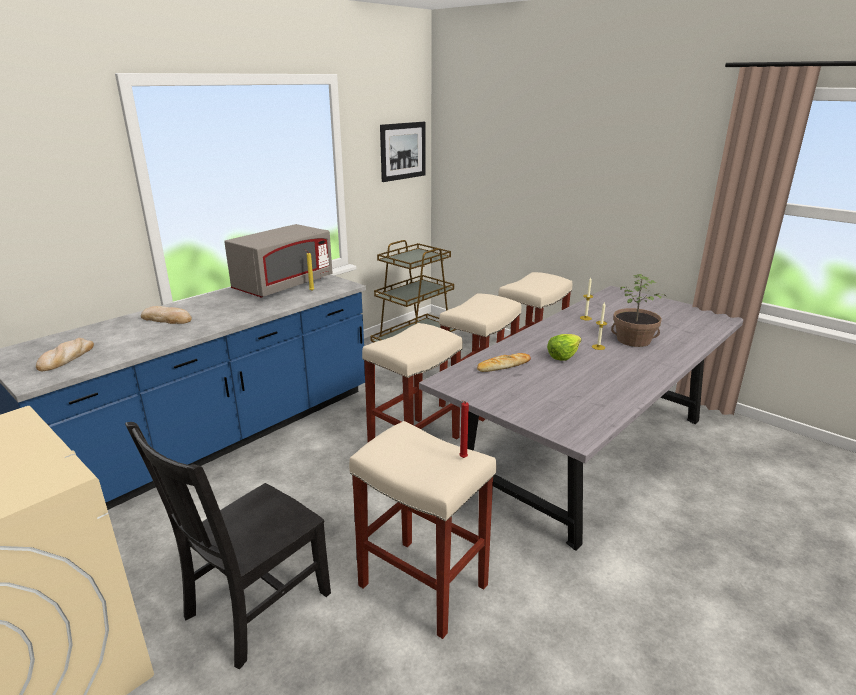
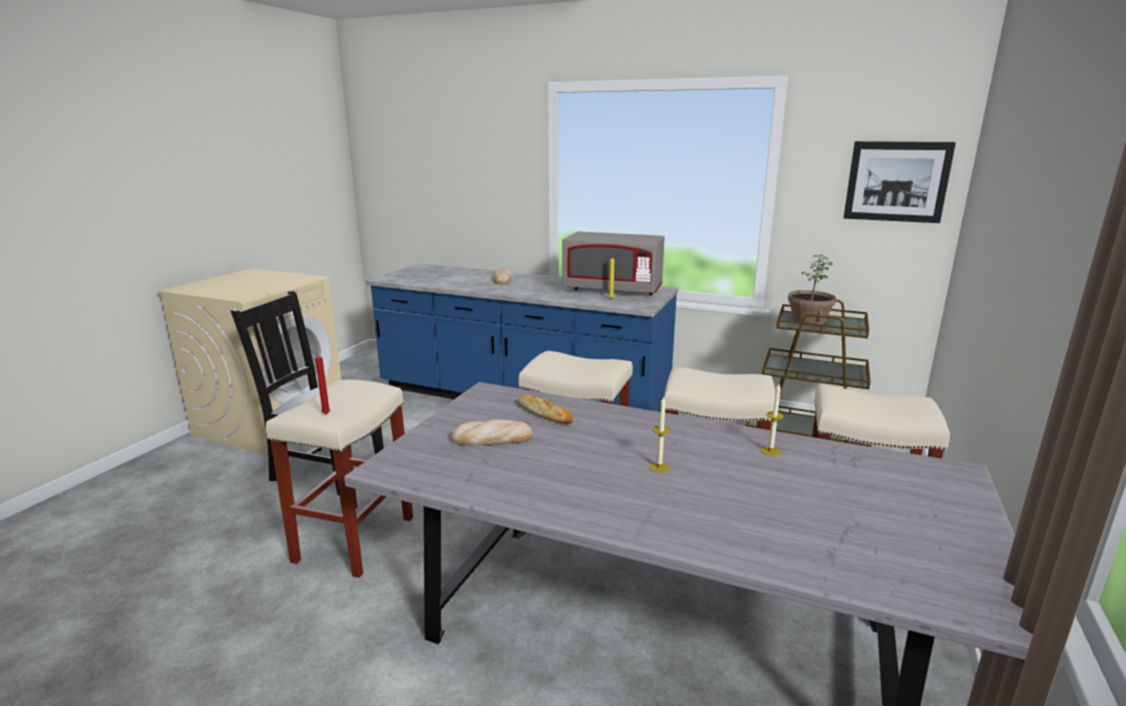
camera: 70 degrees right, 5 degrees down
bread [36,338,94,371] -> bread moved to [450,419,533,445]
lettuce [547,334,582,361] -> none
potted plant [611,274,667,347] -> potted plant moved to [788,254,836,324]

